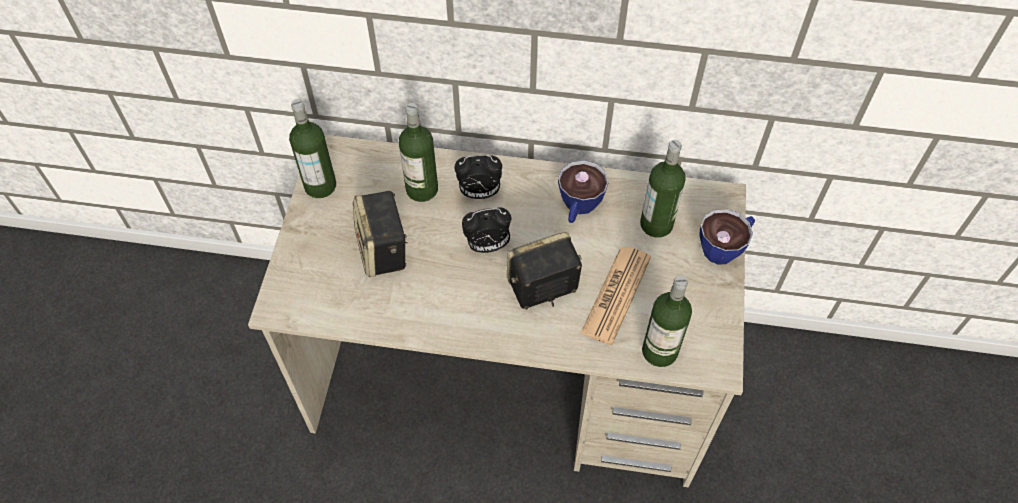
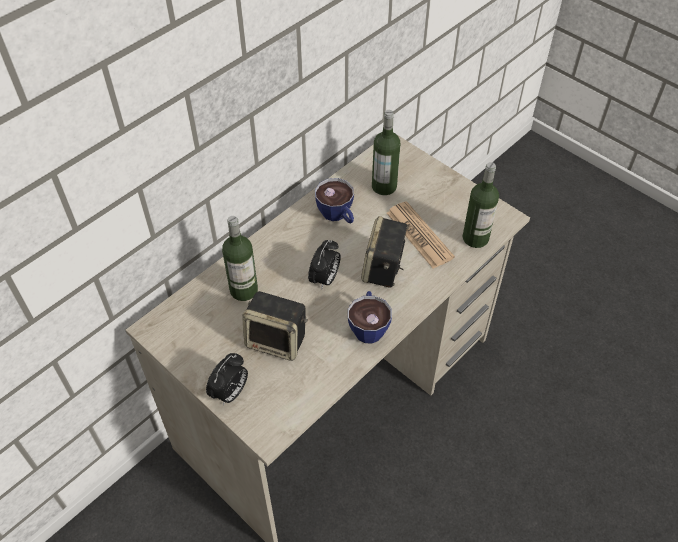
camera: 55 degrees left, 5 degrees down
bottle [289,99,336,198] -> none
alarm clock [454,155,502,199] -> alarm clock moved to [206,353,248,405]
cup [700,209,755,265] -> cup moved to [348,291,392,343]

